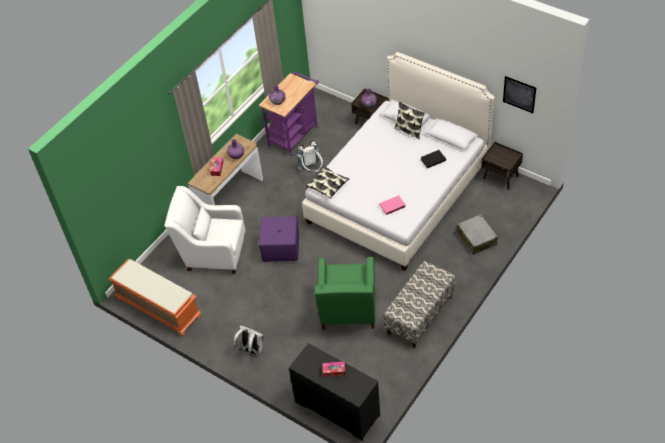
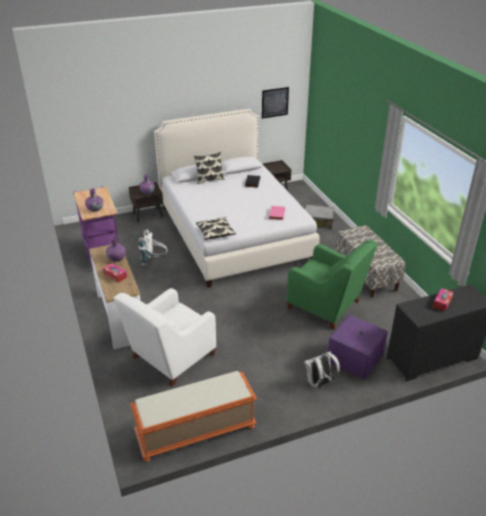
camera: 60 degrees left, 15 degrees down
purple ottoman [259,216,299,262] -> purple ottoman moved to [328,315,388,379]

